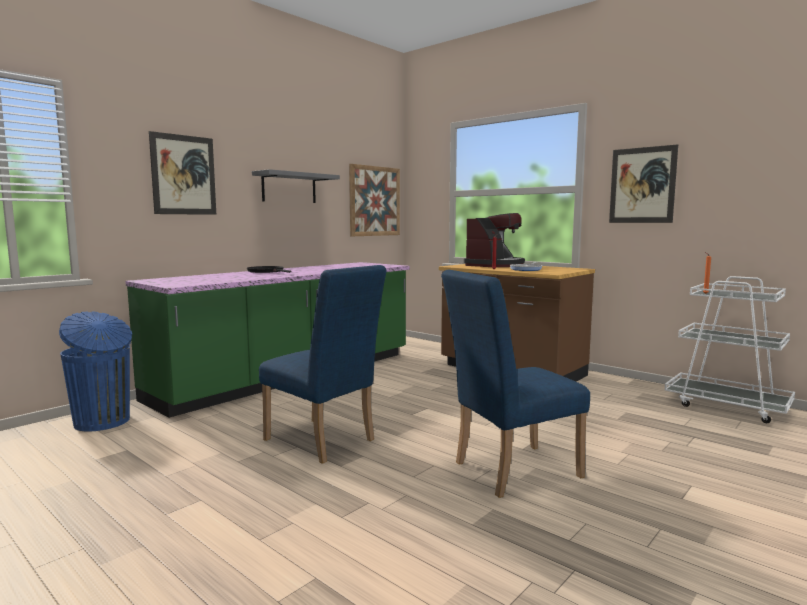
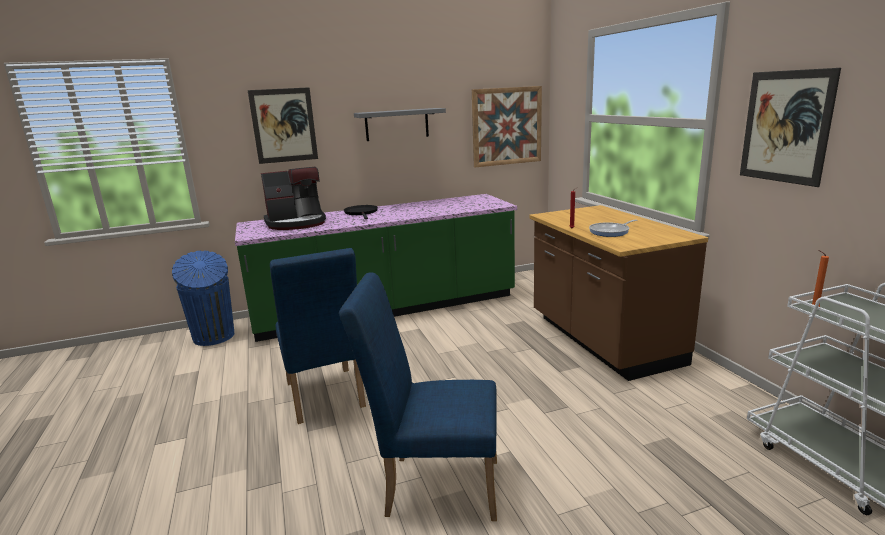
camera: 30 degrees right, 10 degrees up
coffee machine [464,213,525,267] -> coffee machine moved to [261,167,326,230]

